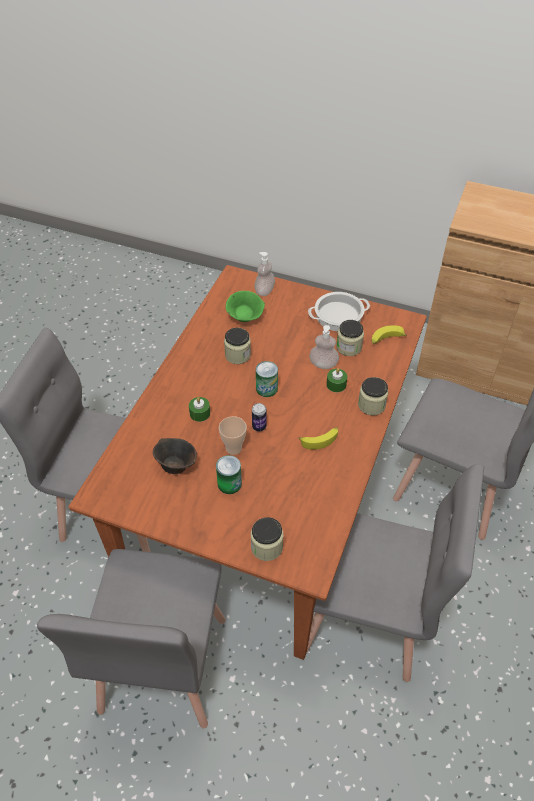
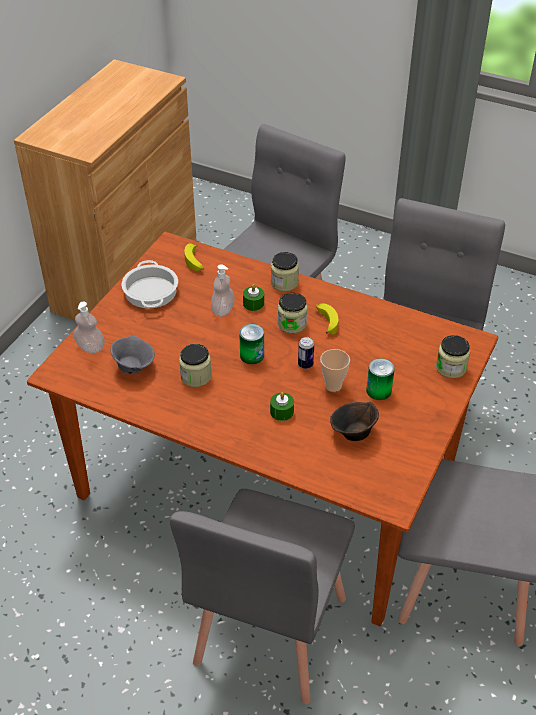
camera: 85 degrees left, 5 degrees down
green bowl [226,291,265,322] -> grey bowl [111,336,155,374]
jar [336,320,364,356] -> jar moved to [278,293,307,333]

